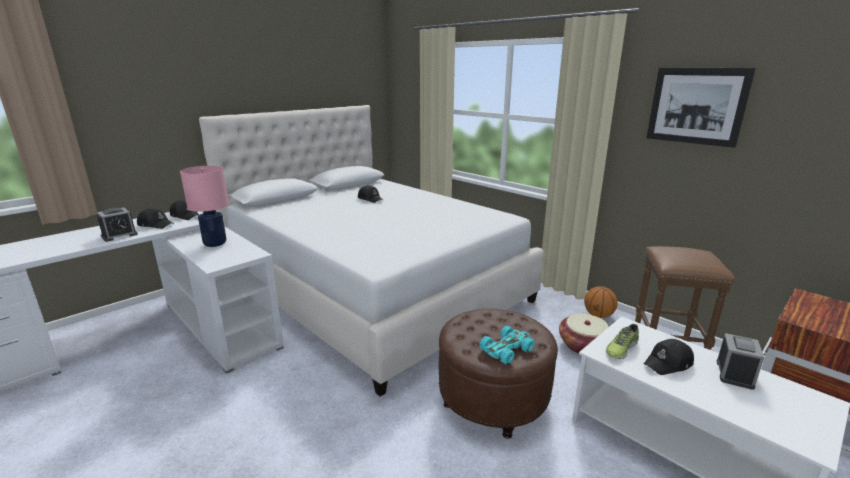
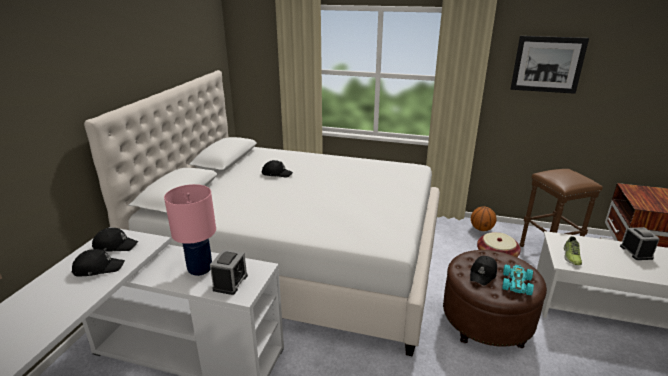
camera: 30 degrees left, 5 degrees up
alarm clock [96,208,138,242] -> alarm clock moved to [210,249,248,295]
black cap [644,339,694,375] -> black cap moved to [470,256,497,286]

